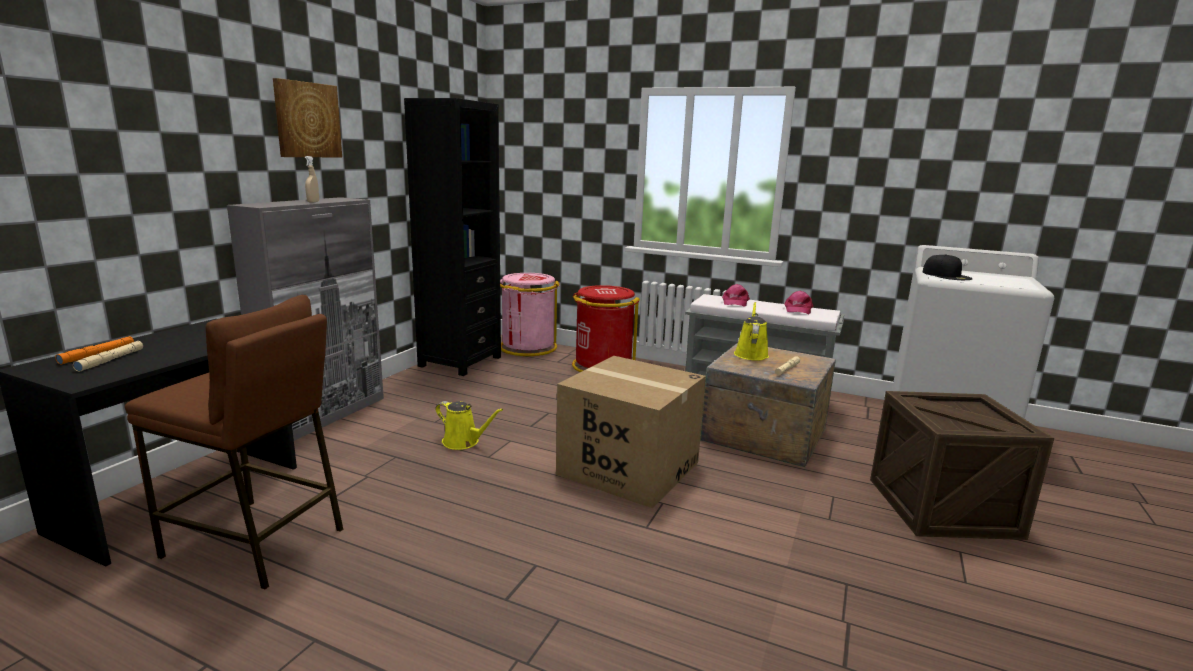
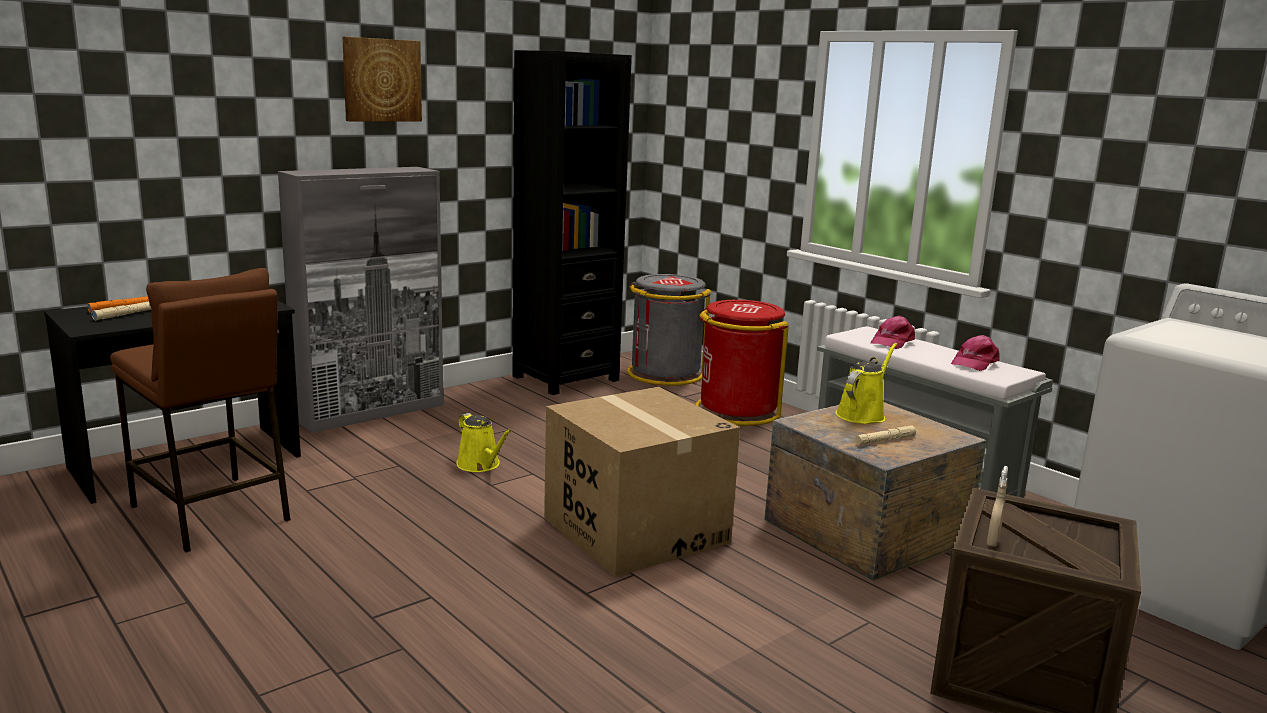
camera: 25 degrees right, 0 degrees up
beige spray bottle [305,156,319,203] -> beige spray bottle moved to [987,466,1008,547]
pink trash can [500,273,560,356] -> grey trash can [627,274,711,386]
black cap [922,254,972,280] -> none

